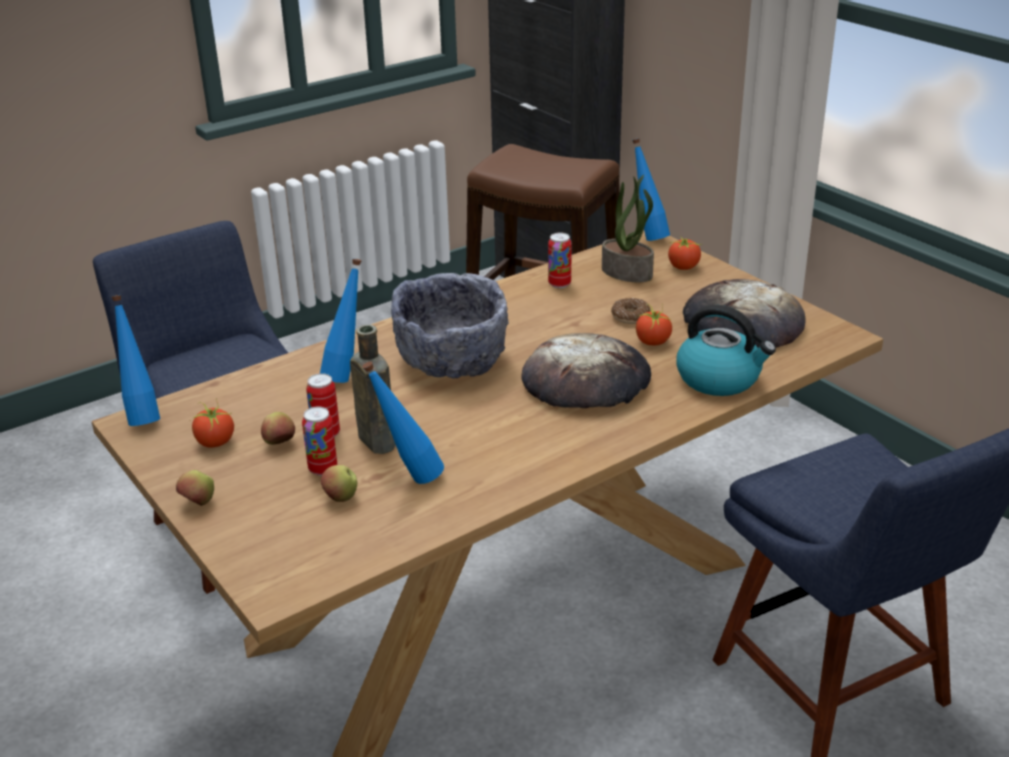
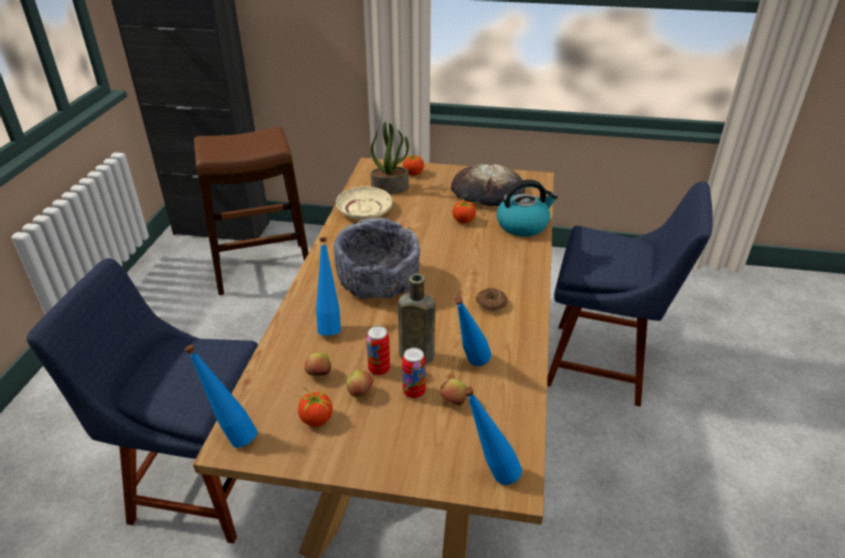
camera: 45 degrees left, 5 degrees up
apple [176,470,214,506] -> apple moved to [305,353,331,375]
bread [521,333,651,408] -> none
can [548,232,572,288] -> beige plate [336,186,393,220]
donut [611,298,650,324] -> donut moved to [476,287,508,312]
blue bottle [632,138,670,241] -> blue bottle moved to [464,387,522,485]

